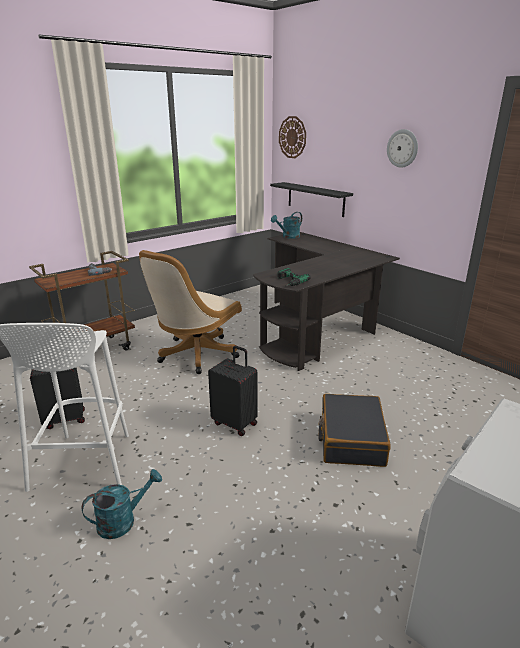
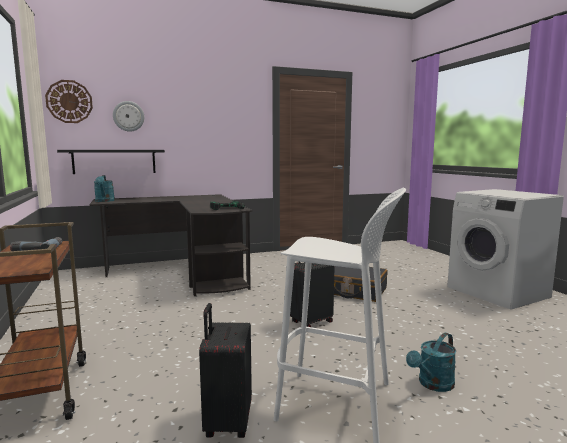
camera: 70 degrees left, 15 degrees down
turquoise watering can [82,469,162,539] -> turquoise watering can turned 120 degrees counterclockwise [406,333,456,392]
office chair [139,250,242,374] -> none
wall clock [387,129,418,168] -> wall clock moved to [113,101,144,132]

